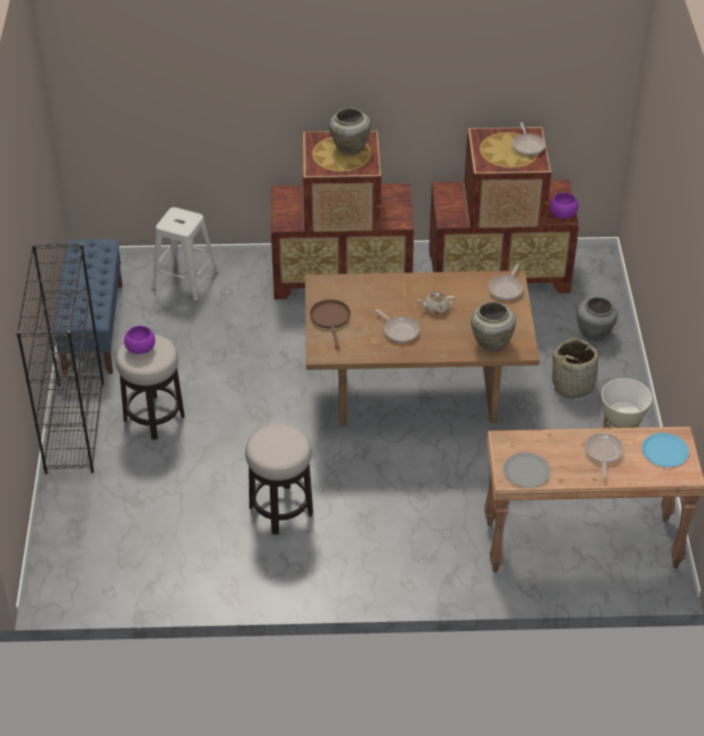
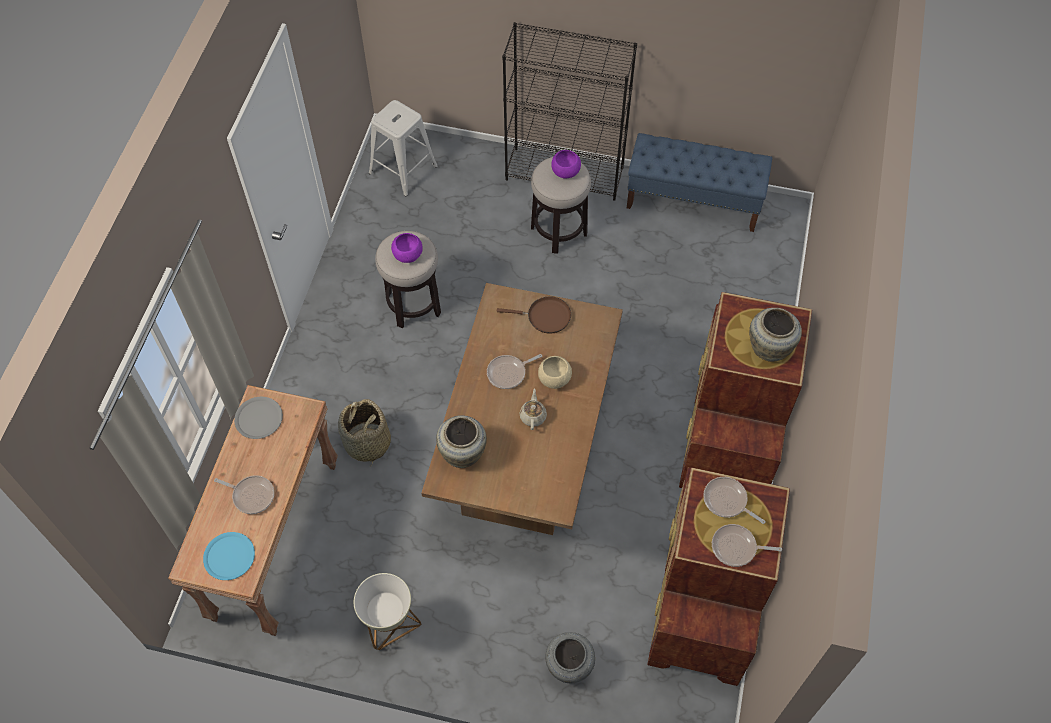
camera: 105 degrees right, 15 degrees up
white stool [152,207,219,302] -> white stool moved to [369,100,438,196]
frying pan [489,264,523,300] -> frying pan moved to [703,477,765,524]
purple bowl [550,193,579,219] -> purple bowl moved to [391,233,423,263]
basket [550,338,604,399] -> basket moved to [338,399,391,467]
none -> beige bowl [538,356,572,389]

